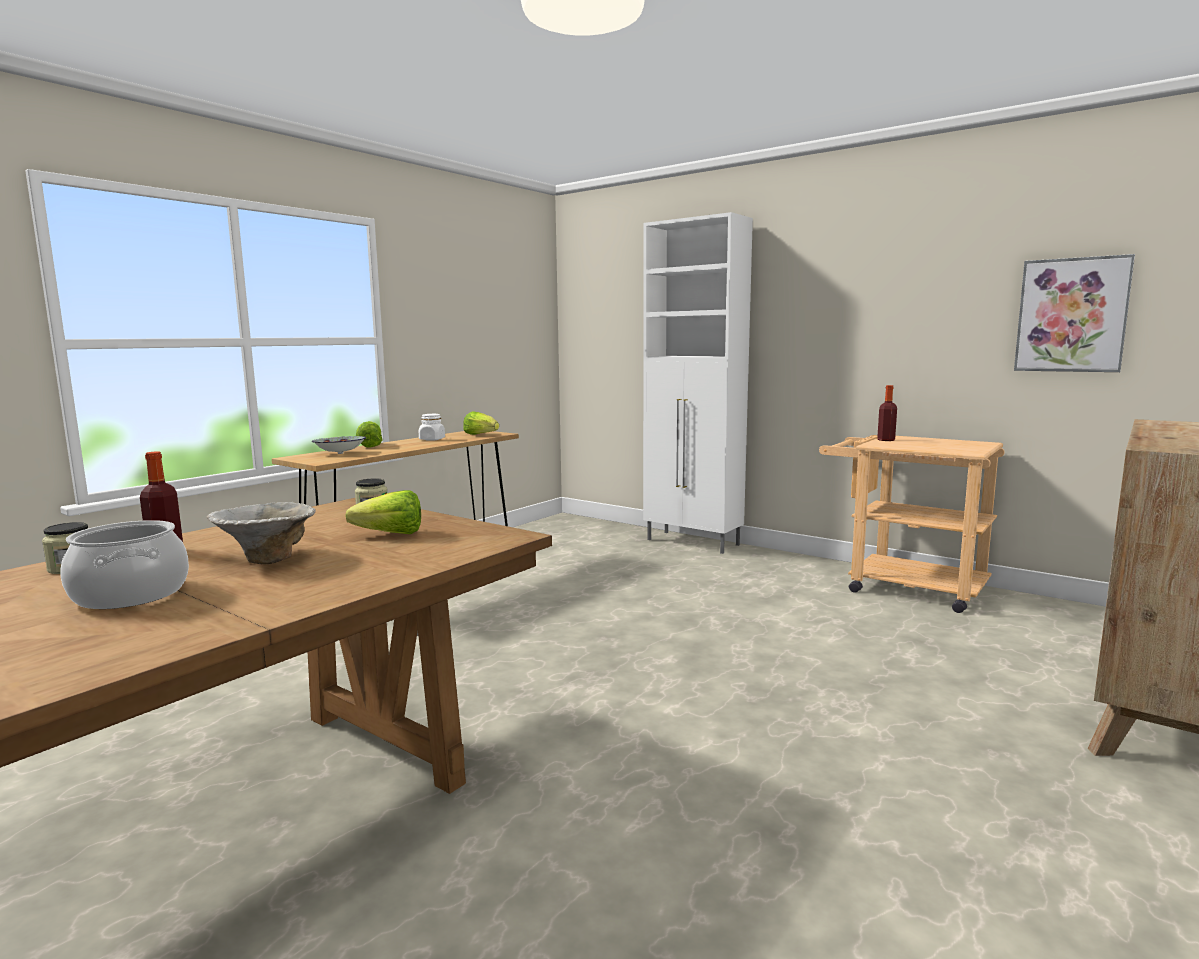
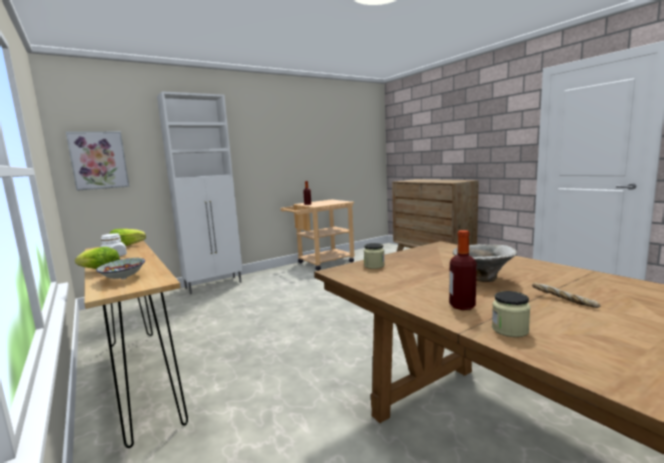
camera: 70 degrees left, 0 degrees up
cooking pot [60,520,189,609] -> bread [532,283,601,308]
lettuce [345,490,421,534] -> none
picture [1014,254,1135,372] -> picture moved to [66,132,129,191]

